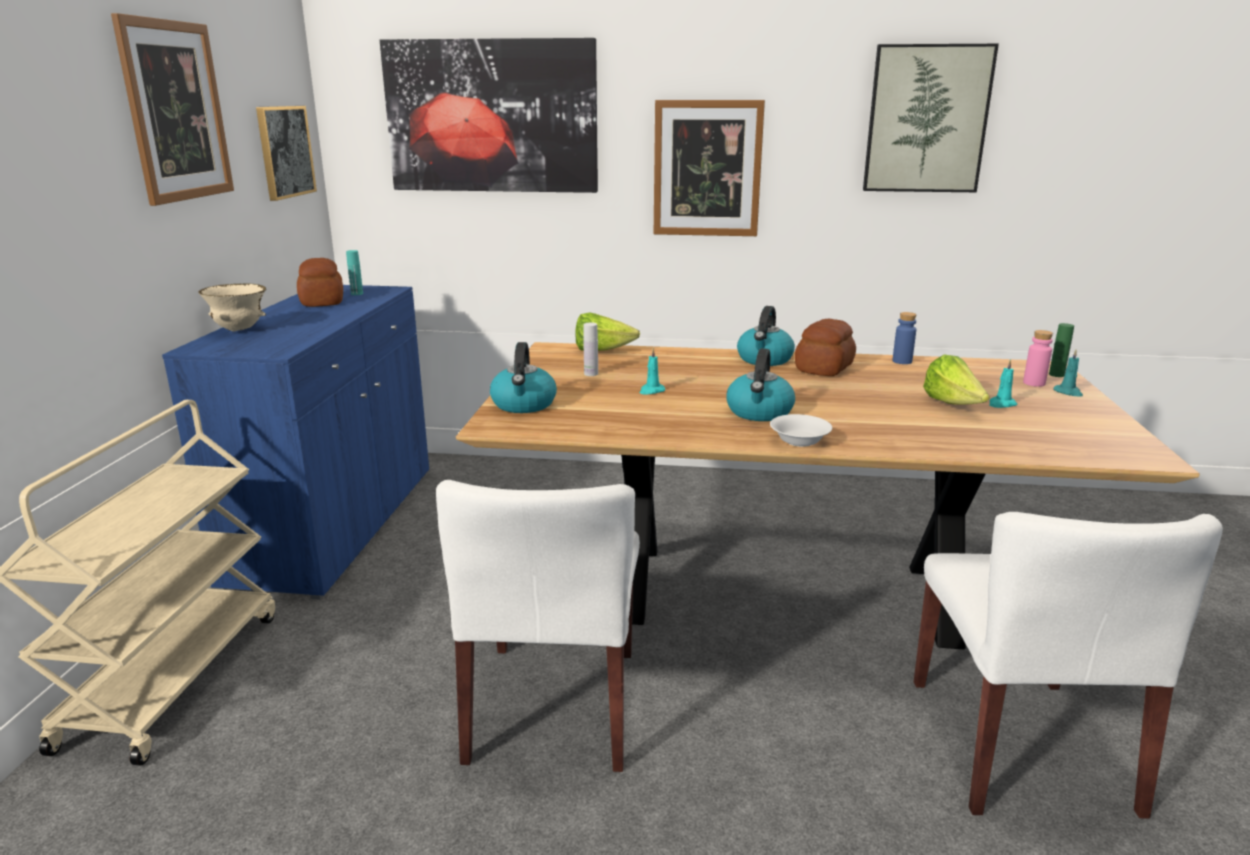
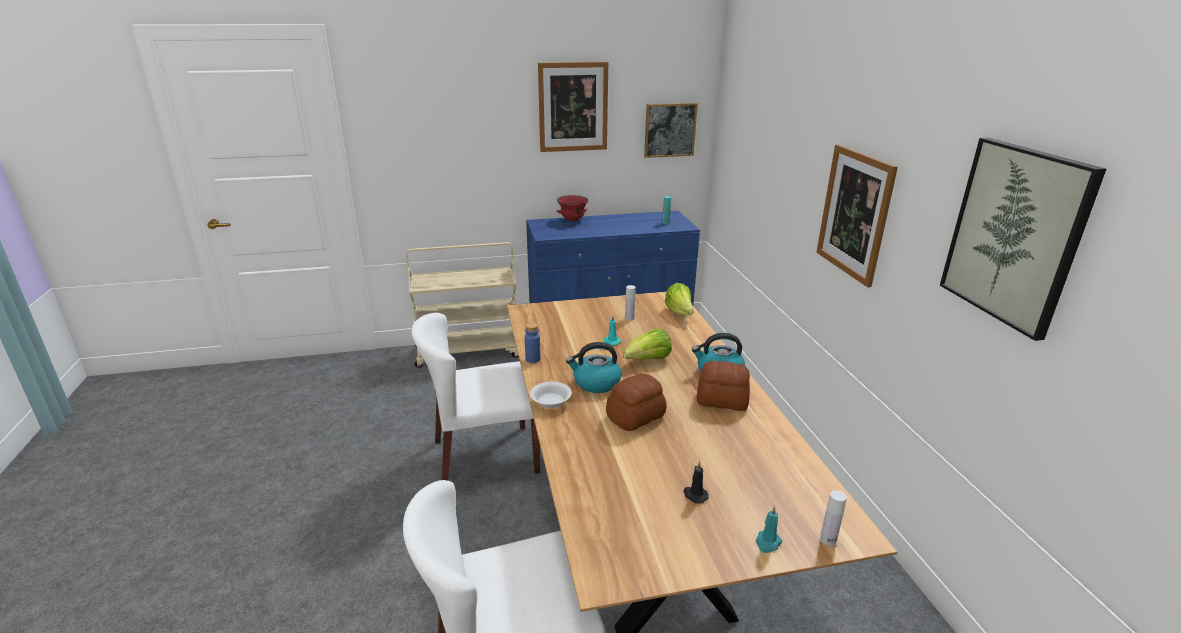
camera: 70 degrees right, 5 degrees up
beige bowl [198,283,266,332] -> red bowl [557,195,589,221]
bread [297,258,343,307] -> bread moved to [606,374,667,431]
picture [380,38,598,193] -> none
kettle [490,342,557,413] -> none
blue bottle [893,312,916,364] -> blue bottle moved to [525,322,541,363]
lettuce [923,355,990,405] -> lettuce moved to [623,329,672,360]
turquoise candle [989,359,1017,408] -> black candle [684,461,709,504]
pink bottle [1023,330,1053,387] -> none
green bottle [1049,323,1074,377] -> white bottle [820,490,847,546]

